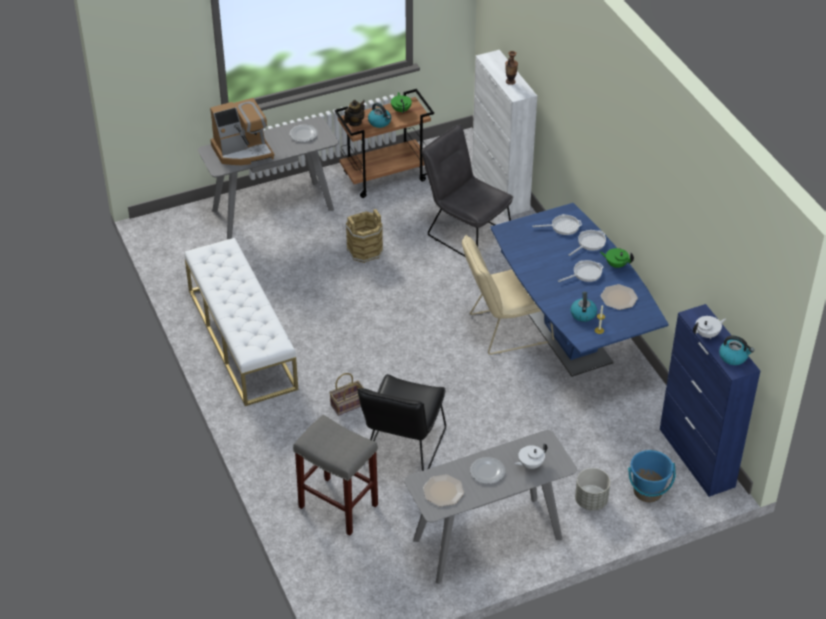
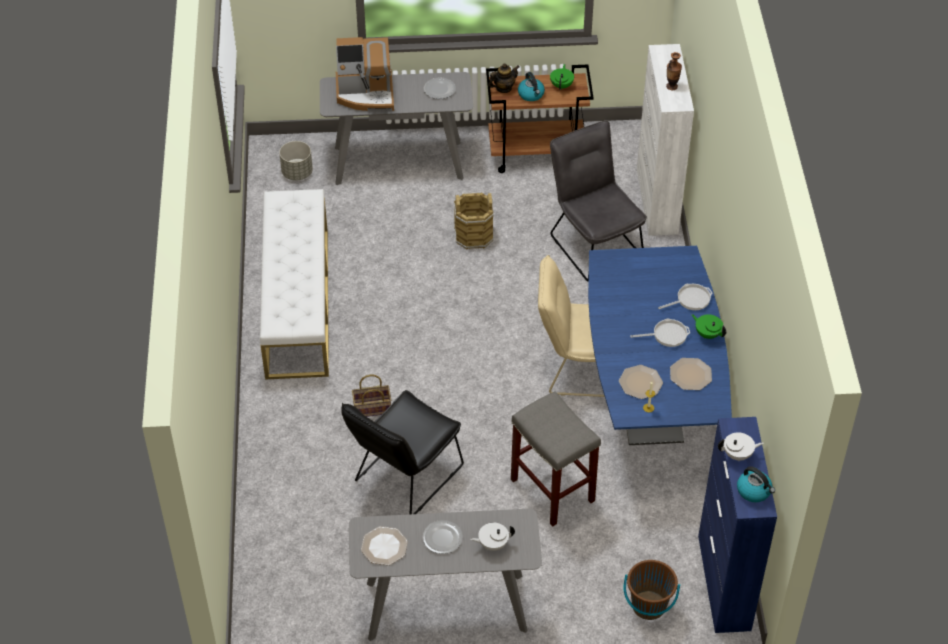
camera: 20 degrees right, 5 degrees up
grey stool [293,415,378,536] -> grey stool moved to [511,391,601,527]
frying pan [532,214,582,235] -> none
kettle [570,292,597,322] -> plate [619,365,663,399]
grey planter [575,468,610,511] -> grey planter moved to [279,141,313,181]
blue bucket [628,450,676,502] -> brown bucket [623,560,680,620]

